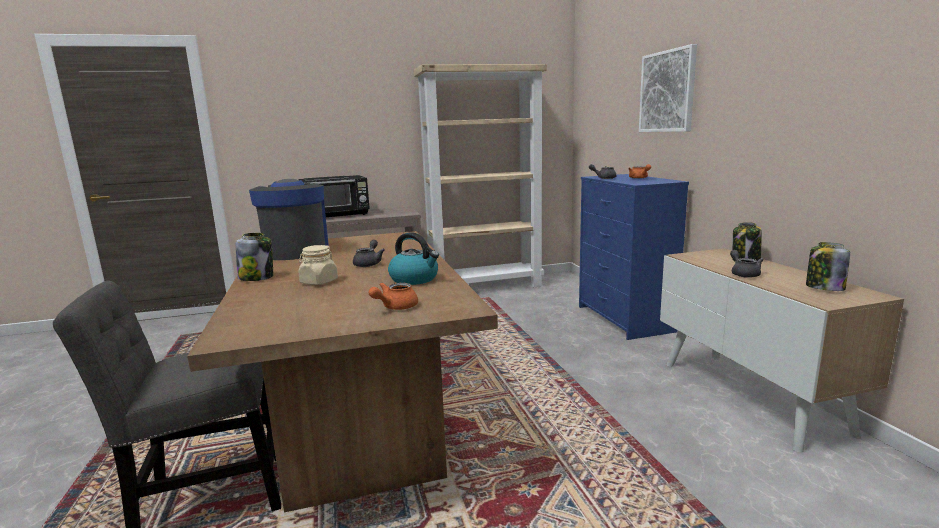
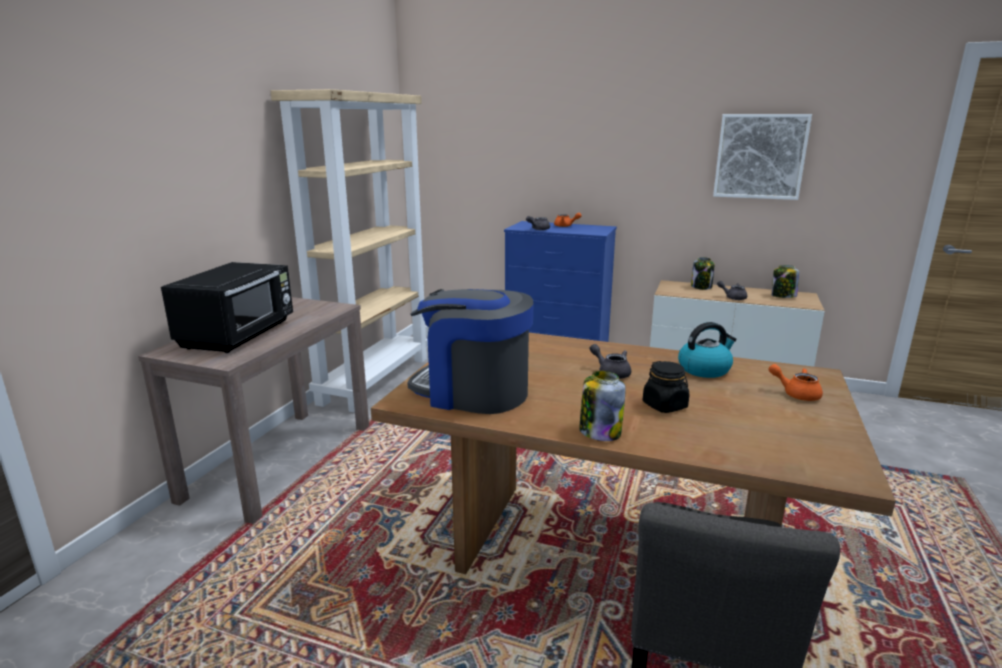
camera: 55 degrees left, 5 degrees up
beige jar [298,245,338,285] -> black jar [643,361,689,413]
orange teapot [369,283,418,310] -> orange teapot turned 135 degrees clockwise [769,364,823,401]
picture [639,44,697,132] -> picture moved to [713,114,812,200]

